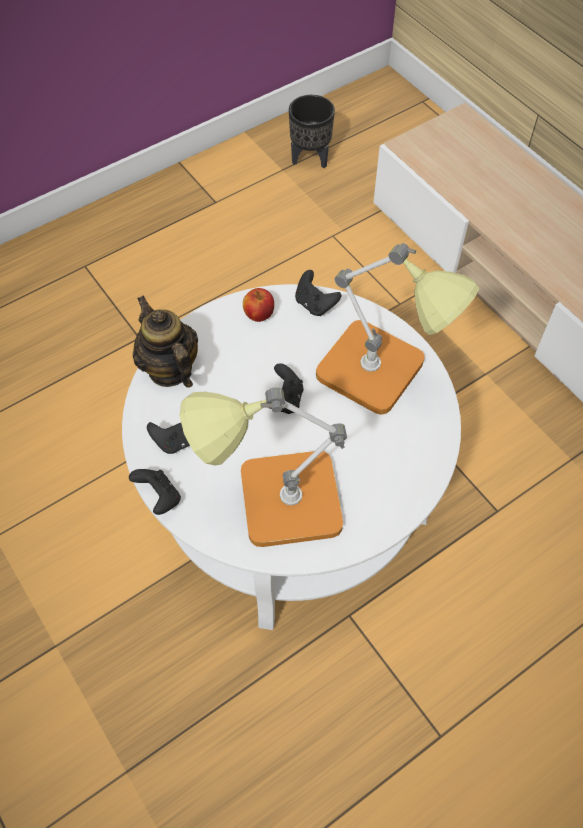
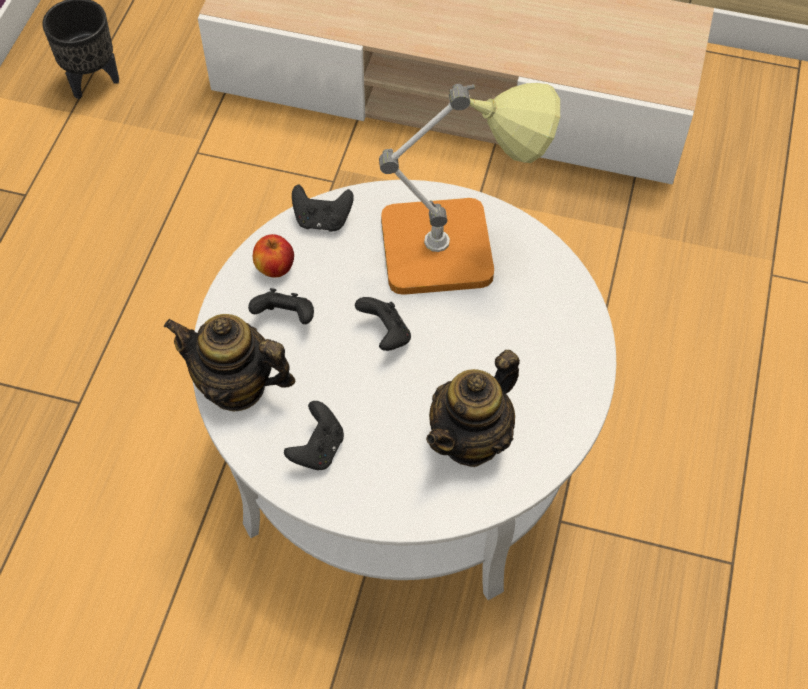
camera: 40 degrees left, 0 degrees up
black game controller [129,469,181,515] -> black game controller moved to [248,288,314,324]
table lamp [180,387,347,547] -> teapot [426,350,520,467]

